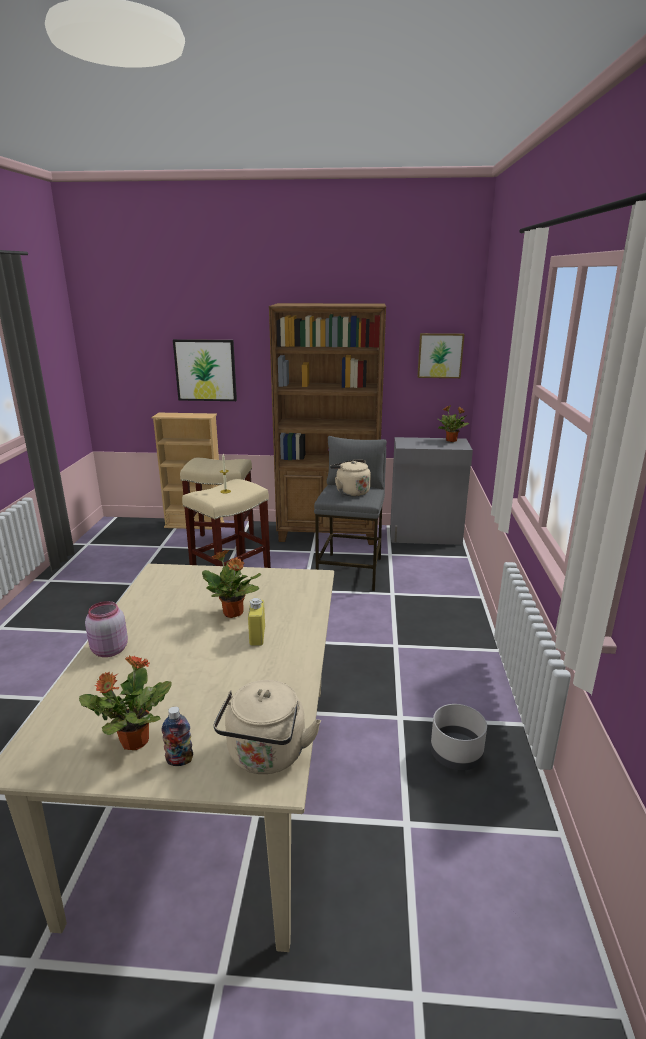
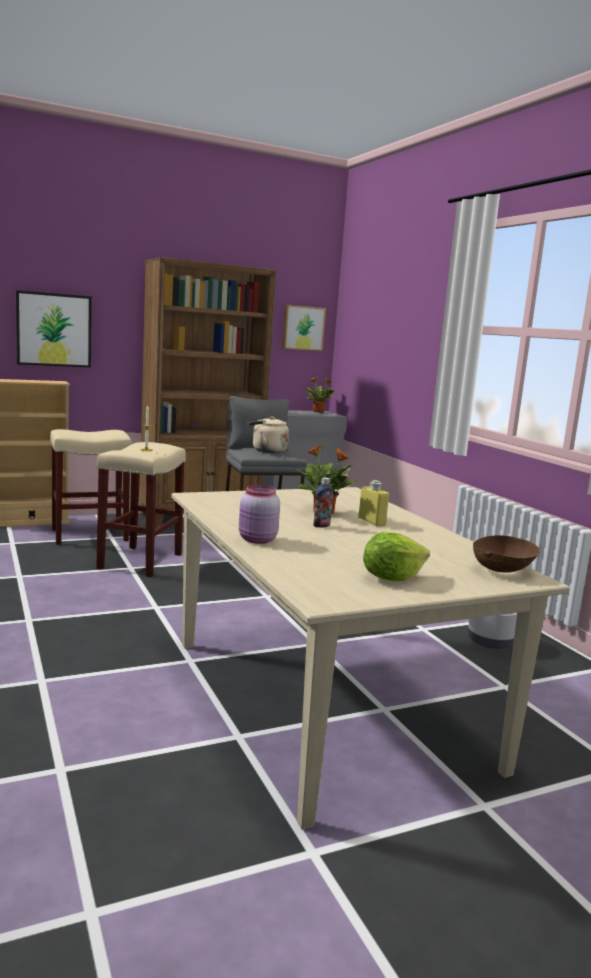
camera: 30 degrees left, 10 degrees down
potted plant [79,655,172,751] -> lettuce [363,532,430,582]
bottle [161,706,193,766] -> bottle moved to [313,477,333,528]
beige kettle [214,680,321,774] -> brown bowl [473,535,540,573]

